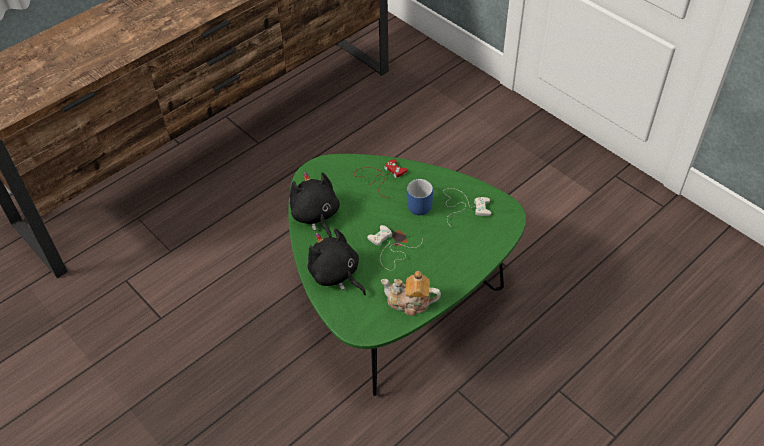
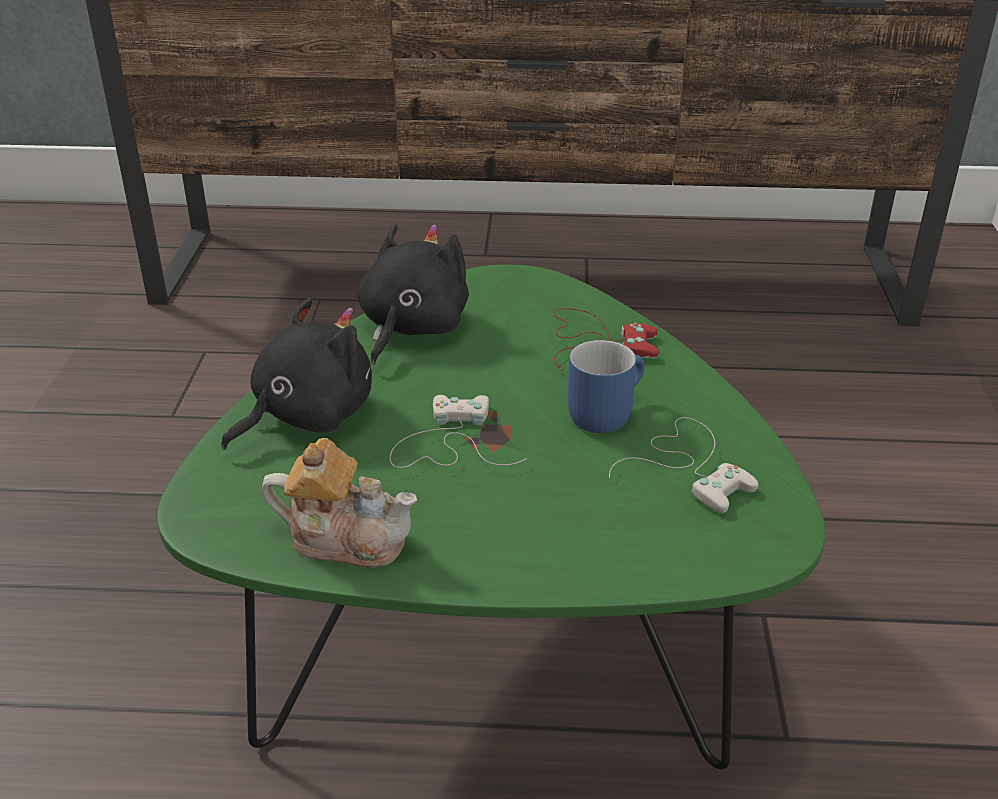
camera: 45 degrees right, 15 degrees down
black plush toy [308,228,366,295] -> black plush toy turned 45 degrees clockwise [221,298,372,450]
teapot [381,271,441,316] -> teapot turned 135 degrees clockwise [262,438,417,568]

